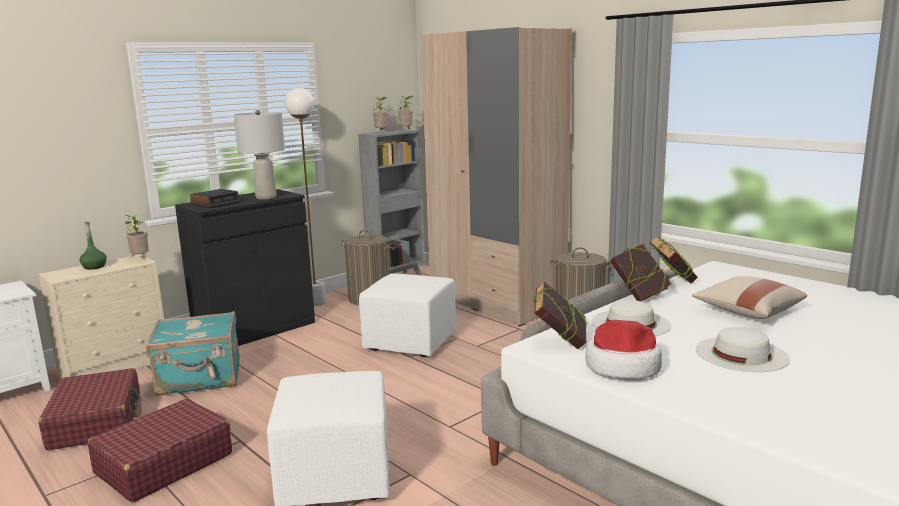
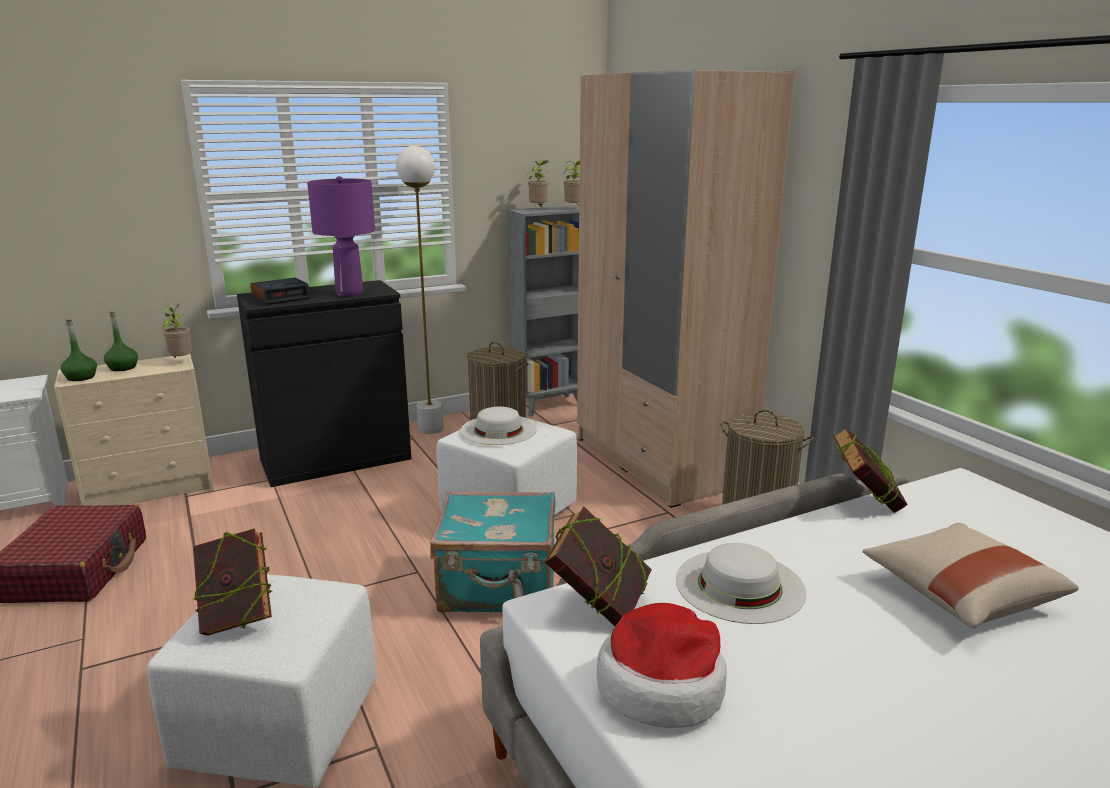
camera: 15 degrees right, 5 degrees up
red suitcase [88,399,232,503] -> none
turquoise suitcase [146,311,240,396] -> turquoise suitcase moved to [430,491,555,612]
grey table lamp [234,110,285,200] -> purple table lamp [307,176,375,297]
book [610,244,671,301] -> book moved to [193,528,272,635]
white hat [696,327,790,372] -> white hat moved to [460,406,537,445]
none -> green bottle [61,319,97,381]

